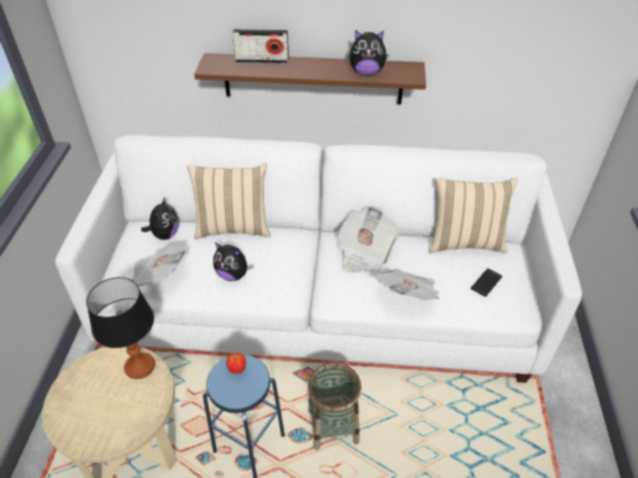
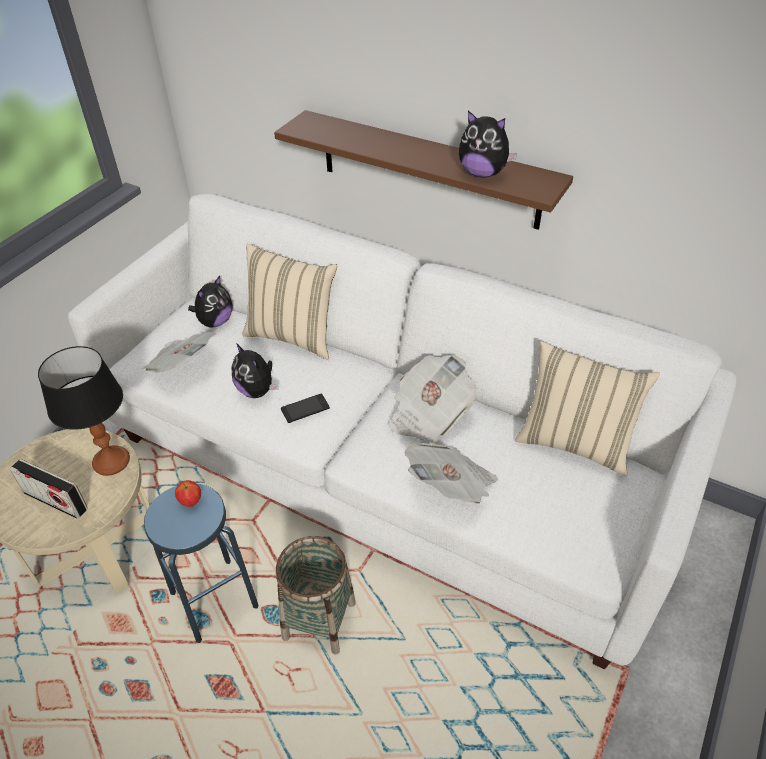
camera: 25 degrees right, 0 degrees up
radio [232,29,289,63] -> radio moved to [10,459,88,519]
phone [471,268,502,297] -> phone moved to [281,394,330,423]

